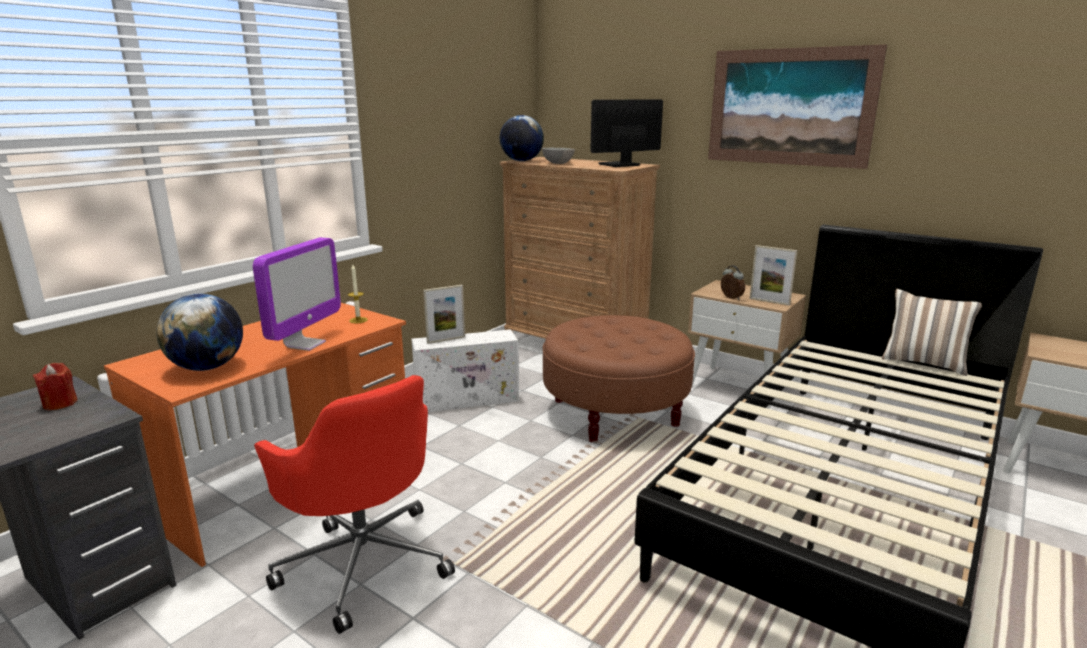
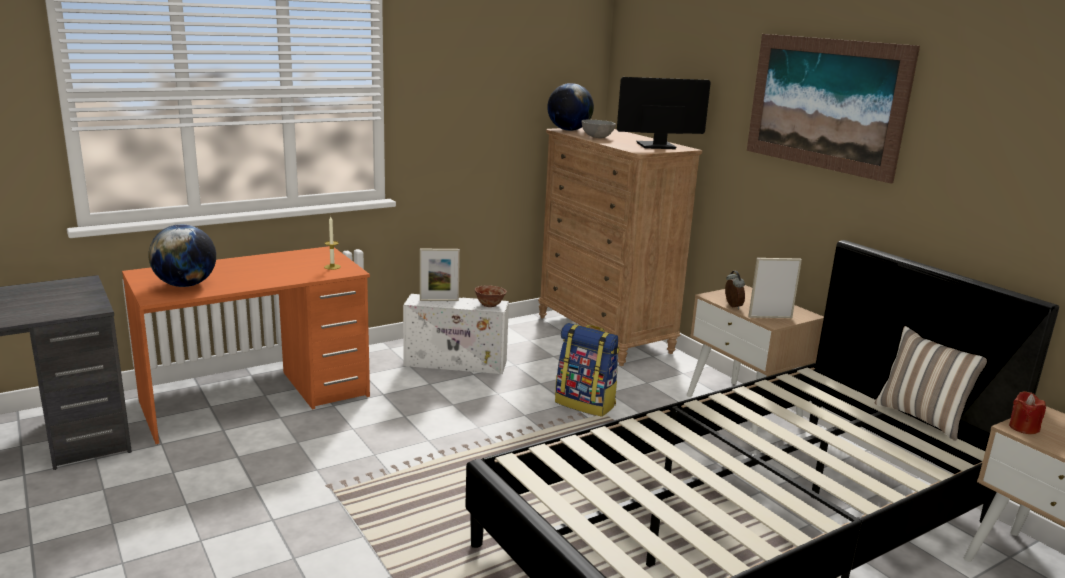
camera: 20 degrees right, 0 degrees up
red candle [33,363,78,410] -> red candle moved to [1009,391,1046,434]
monitor [253,237,341,351] -> none
red office chair [254,375,455,634] -> none
brown ottoman [543,315,695,443] -> backpack [555,323,620,417]
picture frame [750,245,797,306] -> picture frame turned 120 degrees clockwise [748,258,802,318]
none -> bowl [475,285,507,307]

